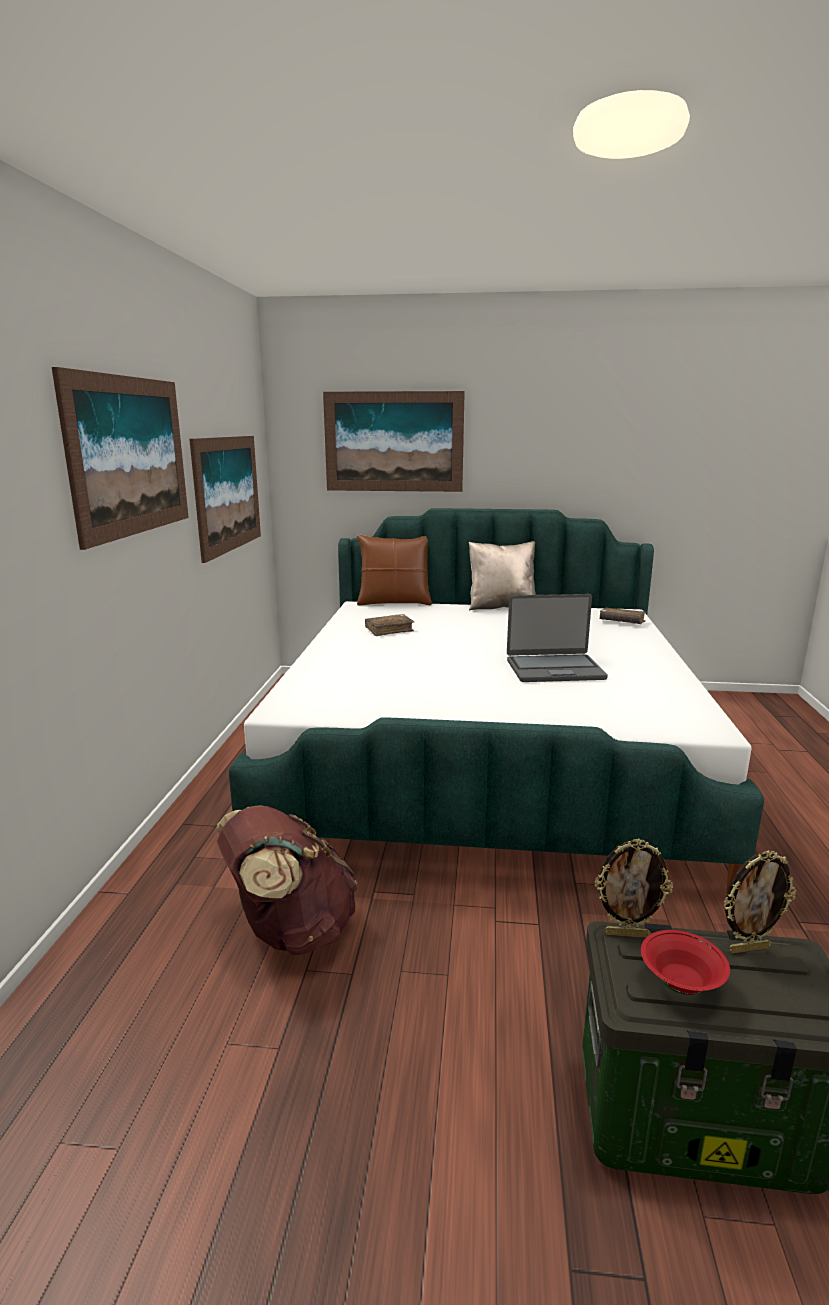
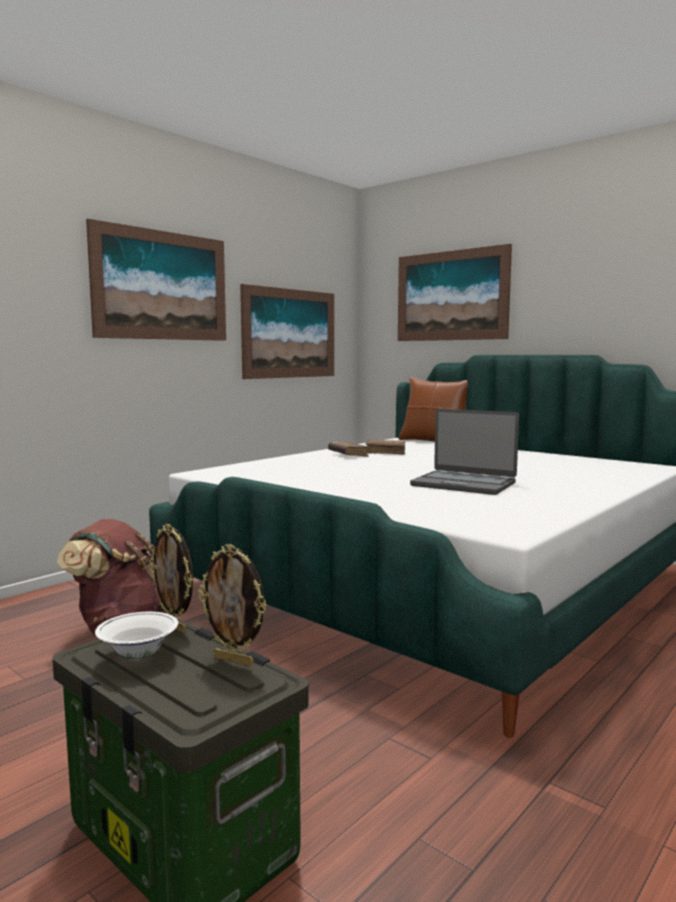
camera: 35 degrees right, 10 degrees down
beige pillow [469,541,536,610] -> none
brown book [600,607,646,624] -> brown book moved to [328,442,370,457]
red bowl [641,930,730,995] -> white bowl [95,612,178,659]

